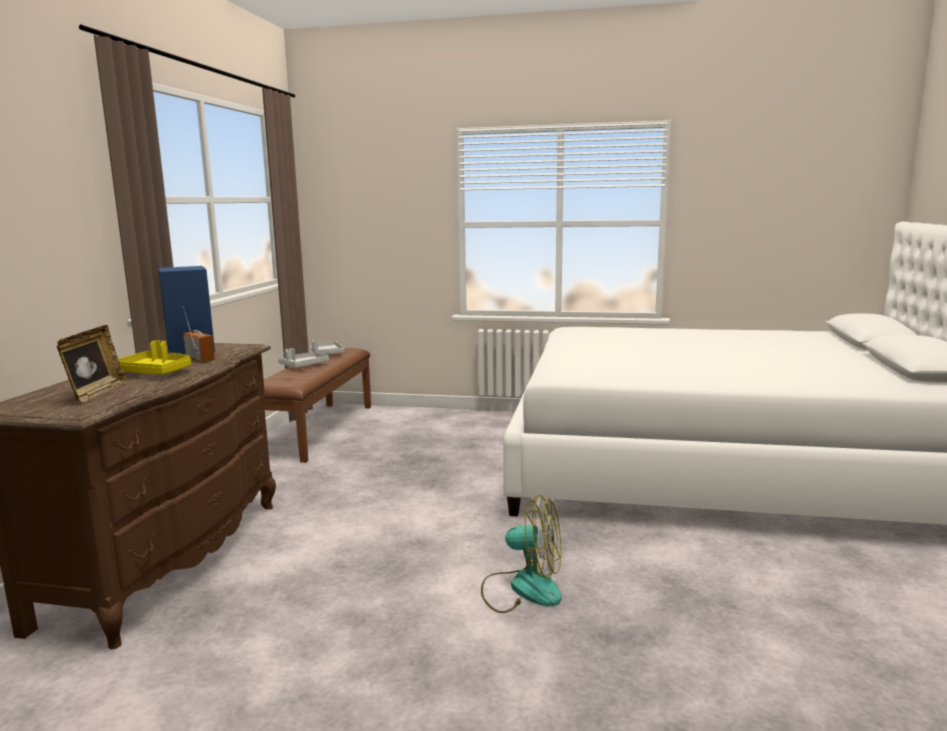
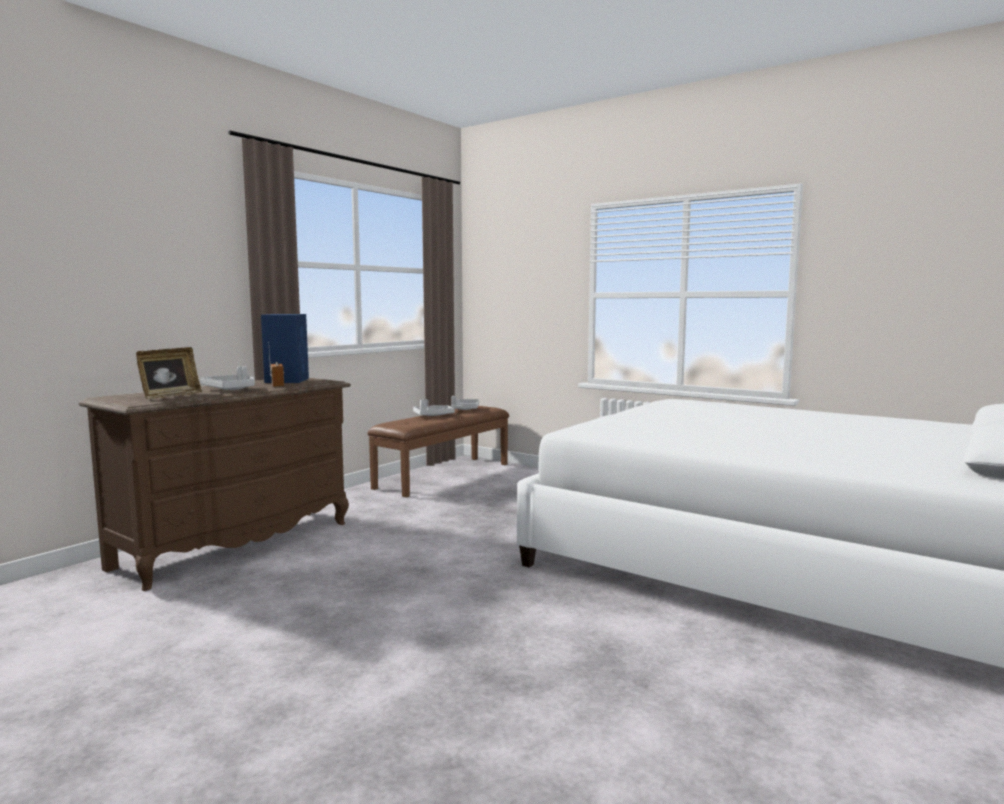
camera: 25 degrees right, 5 degrees down
yellow tray [118,340,191,374] -> grey tray [201,366,255,390]
fan [481,495,561,613] -> none

